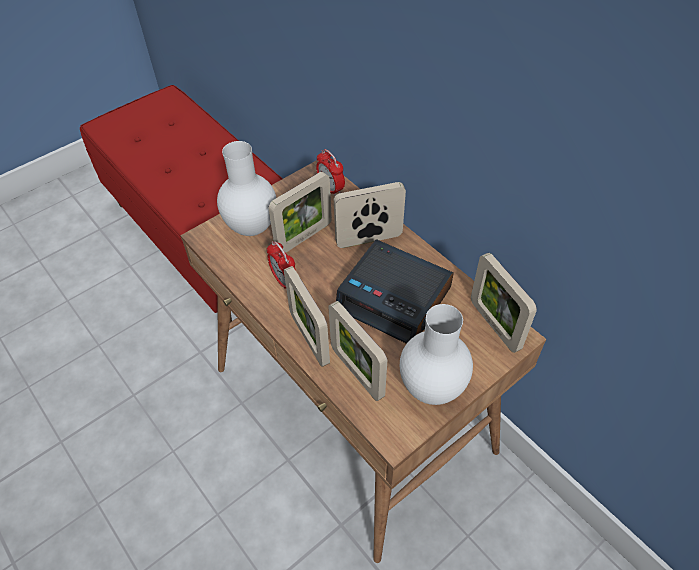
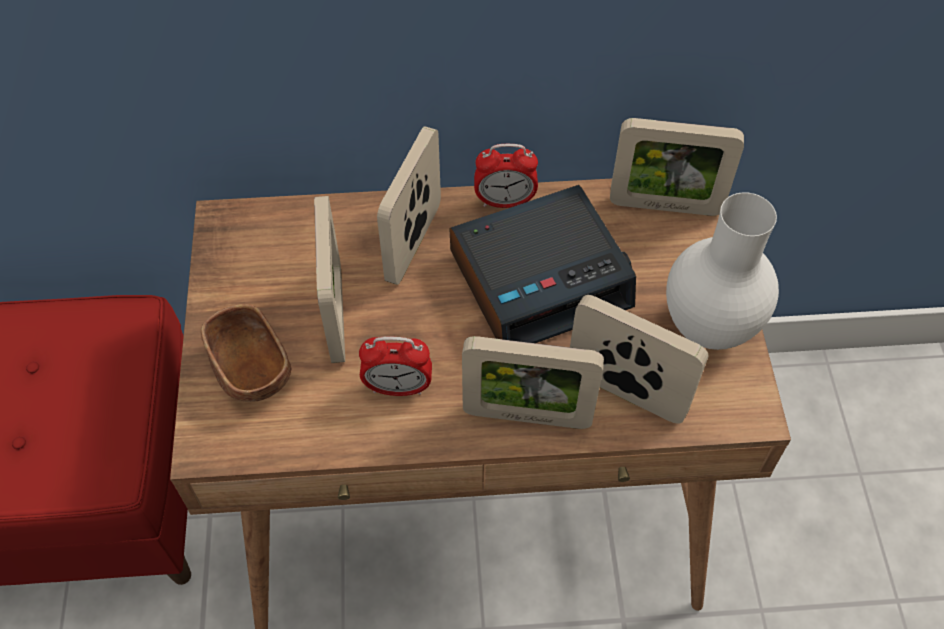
camera: 55 degrees left, 5 degrees up
white vase [217,141,276,236] -> brown bowl [201,304,291,402]
alarm clock [316,149,345,196] -> alarm clock moved to [474,144,538,208]
picture frame [328,301,387,401] -> picture frame turned 150 degrees counterclockwise [570,295,708,424]

